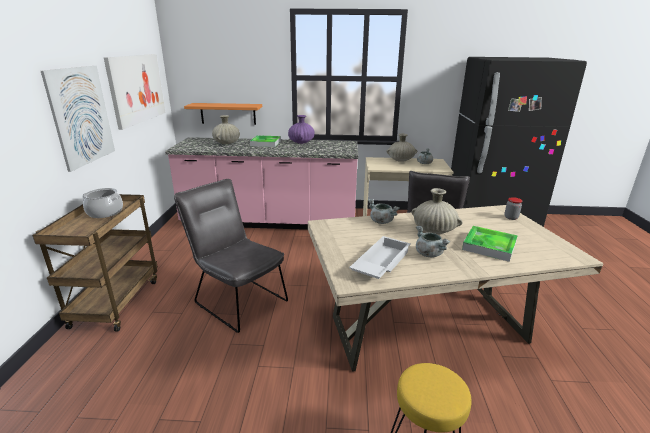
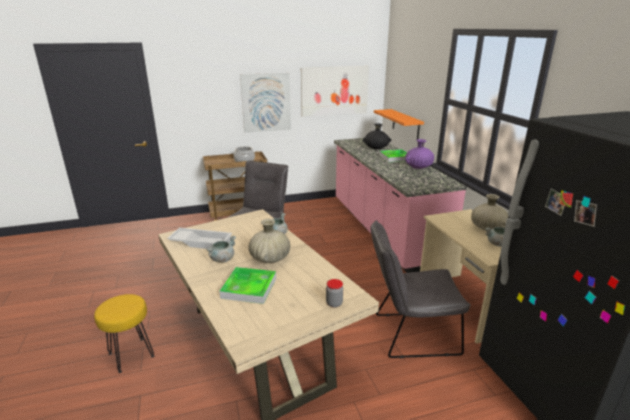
camera: 70 degrees right, 0 degrees up
beige vase [212,115,240,144] -> black vase [362,123,391,149]

